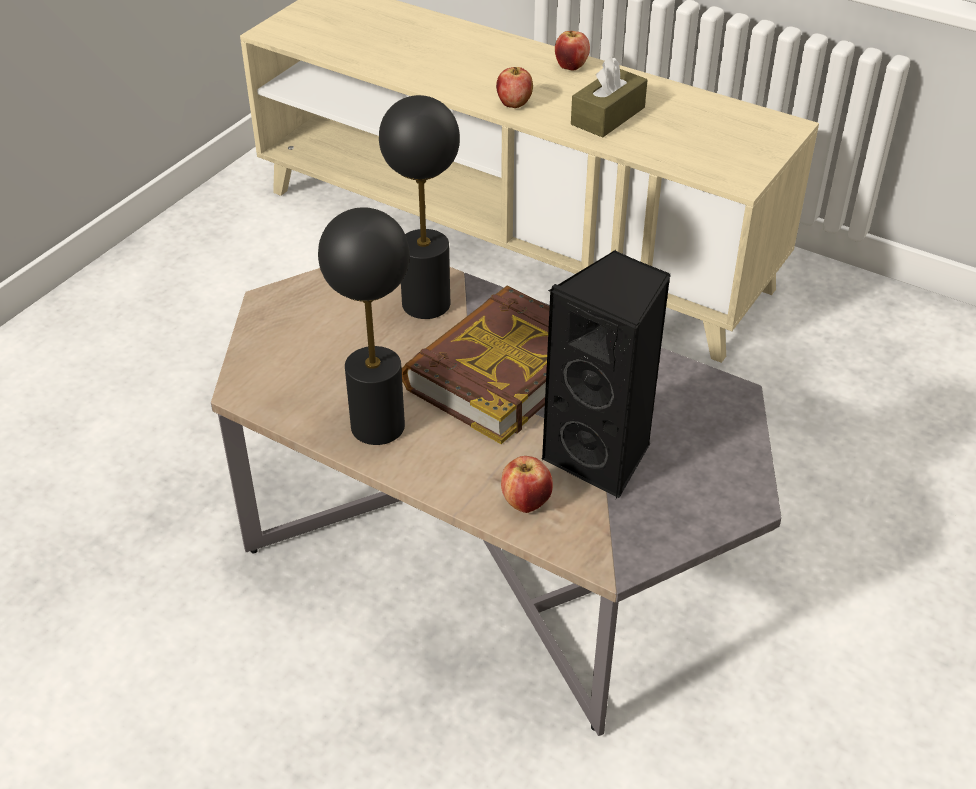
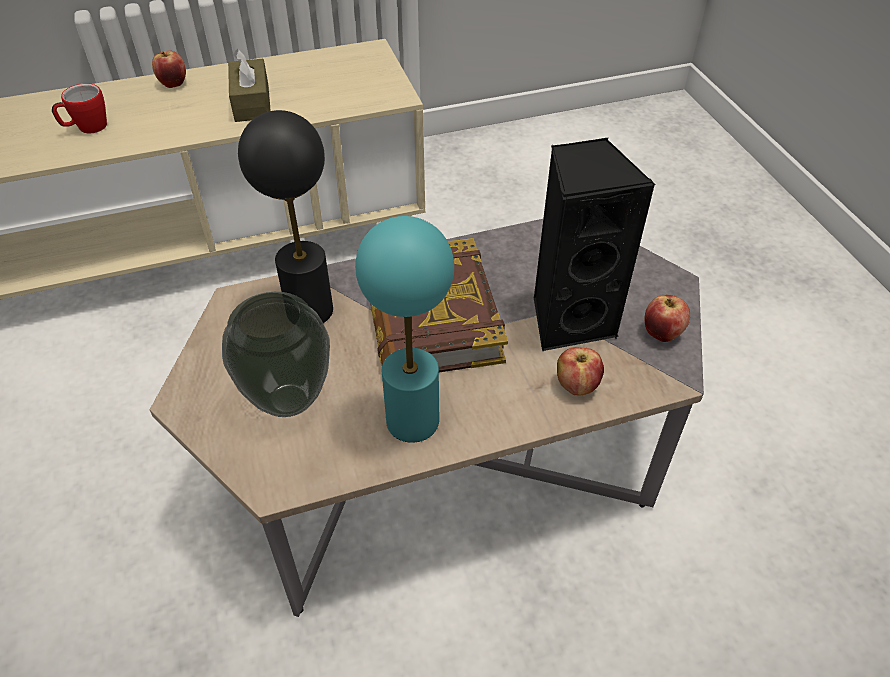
camera: 50 degrees left, 5 degrees up
black table lamp [318,207,410,445] -> turquoise table lamp [355,216,454,443]
apple [496,67,533,108] -> apple moved to [645,295,690,342]
none -> mug [52,83,107,133]
none -> vase [222,292,330,417]

